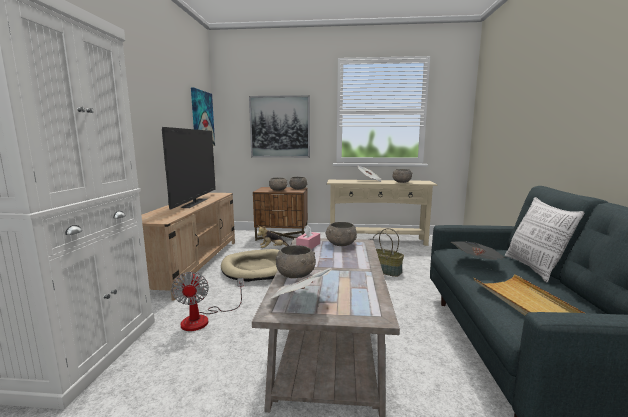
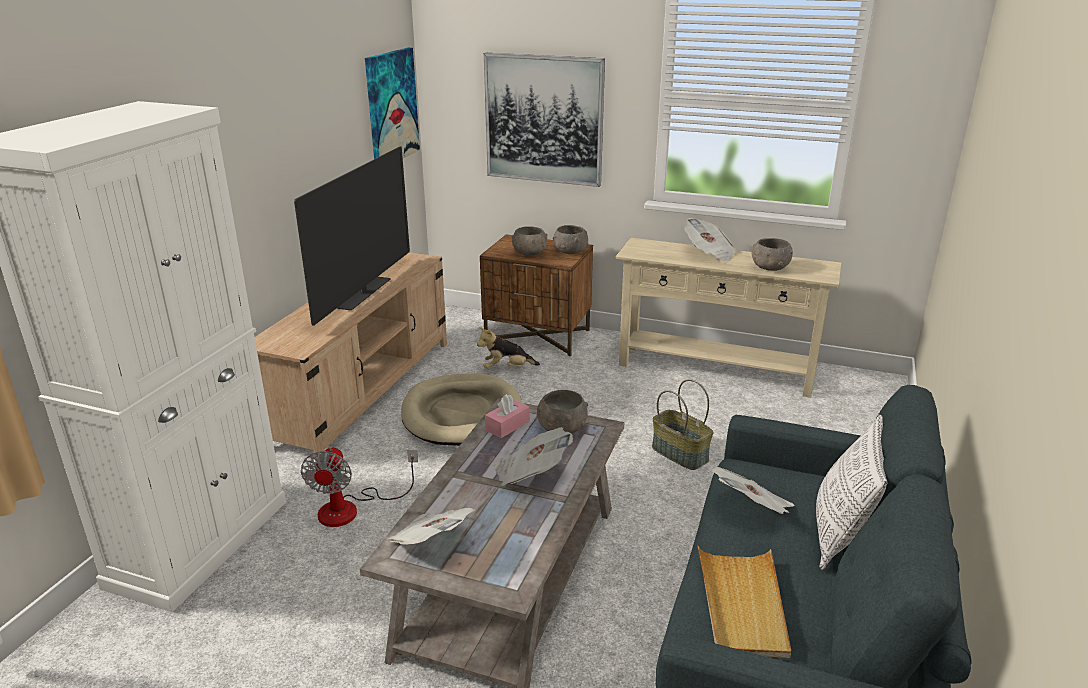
camera: 15 degrees right, 15 degrees up
grey bowl [276,245,316,278] -> none
none -> newspaper [494,427,573,486]

